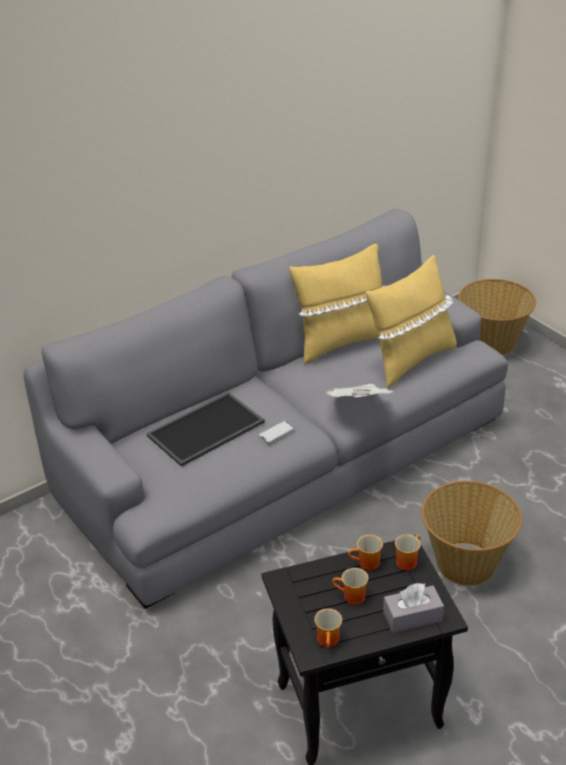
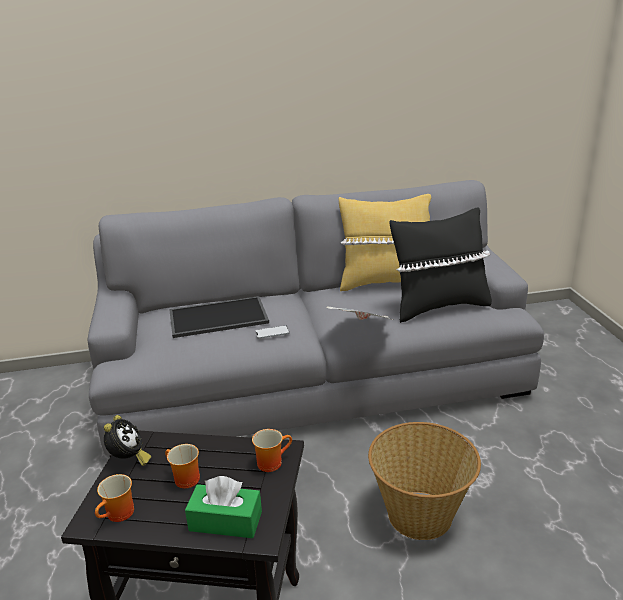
camera: 25 degrees right, 10 degrees down
mug [348,534,383,570] -> none
yellow pillow [366,255,457,388] -> black pillow [389,207,492,323]
grey tissue box [383,583,444,633] -> green tissue box [185,476,262,538]
basket [458,279,536,355] -> none
none -> alarm clock [104,415,151,466]

